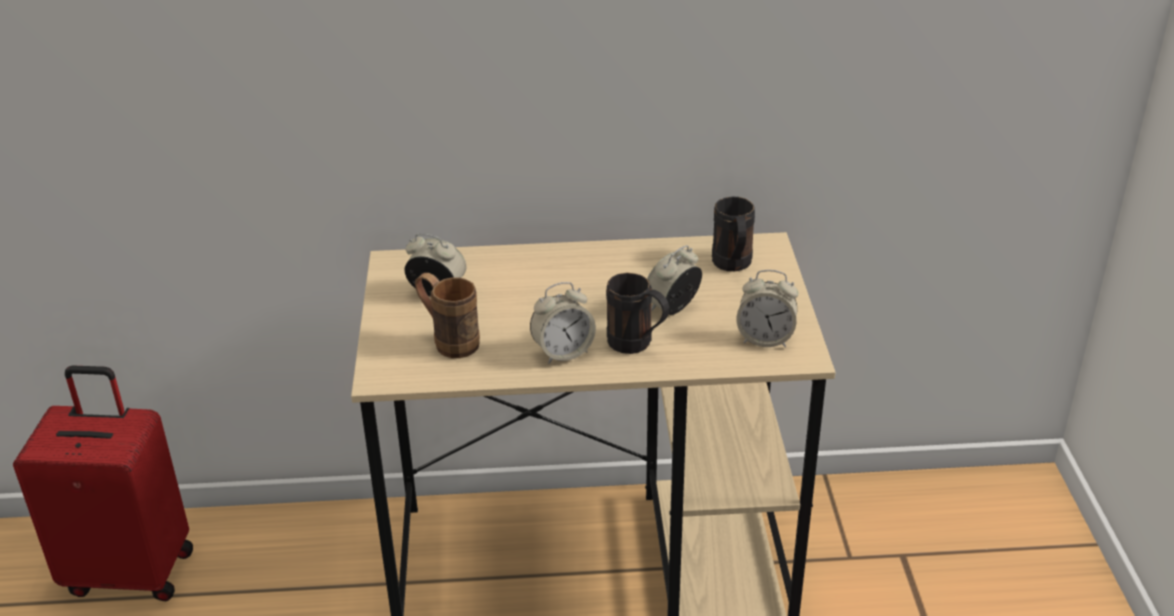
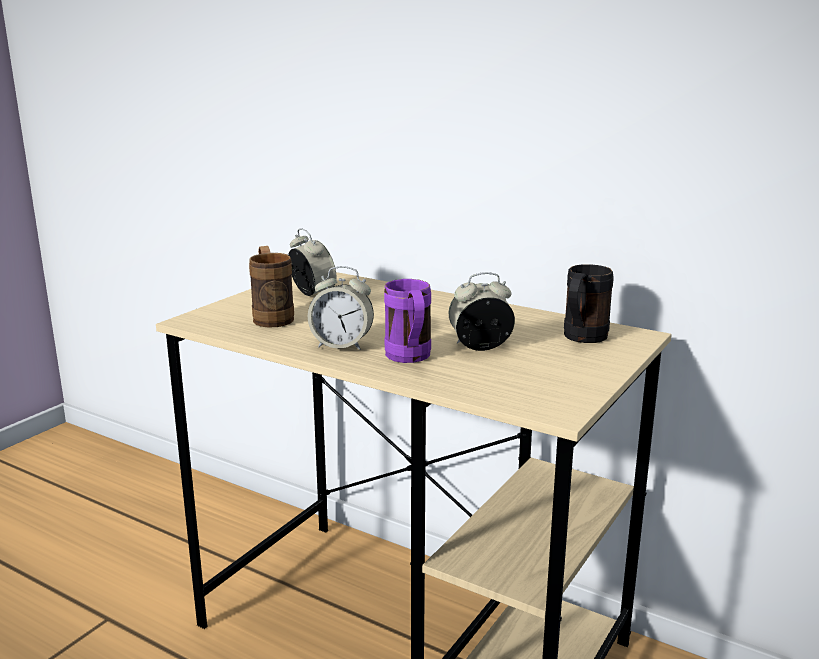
camera: 35 degrees right, 15 degrees down
red suitcase [13,365,193,601] -> none
black mug [606,273,669,354] -> purple mug [384,279,431,363]
alarm clock [736,270,799,348] -> none

